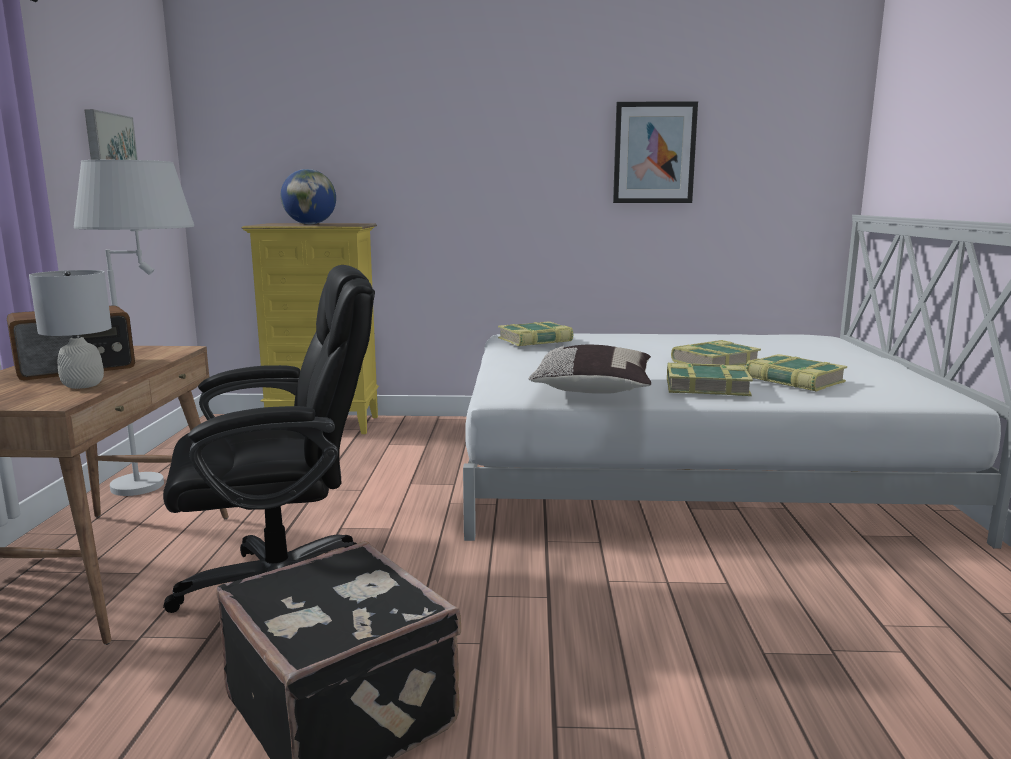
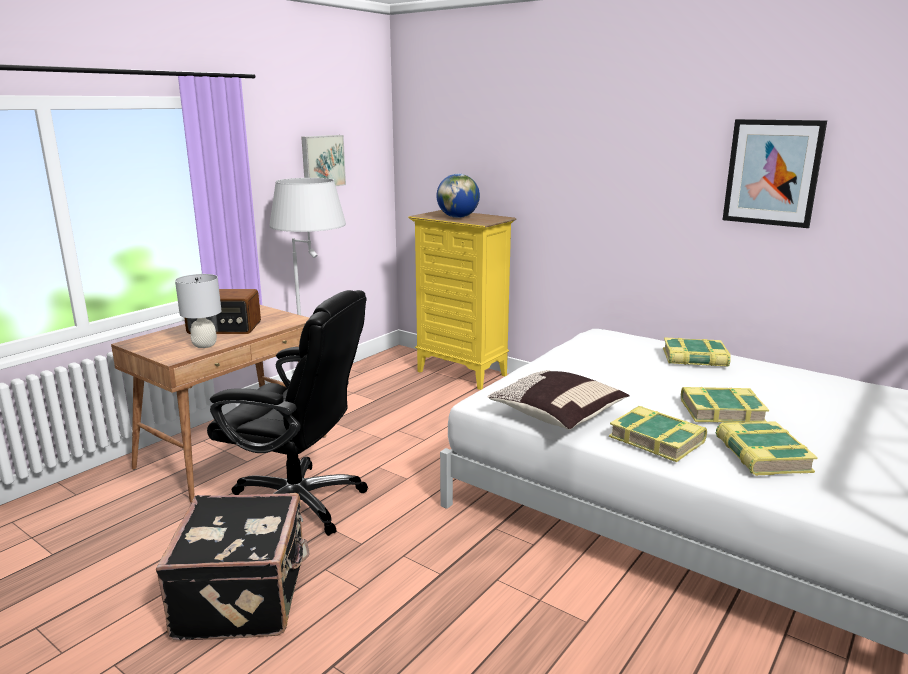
camera: 35 degrees right, 5 degrees up
book [498,321,573,346] -> book moved to [663,337,731,367]

